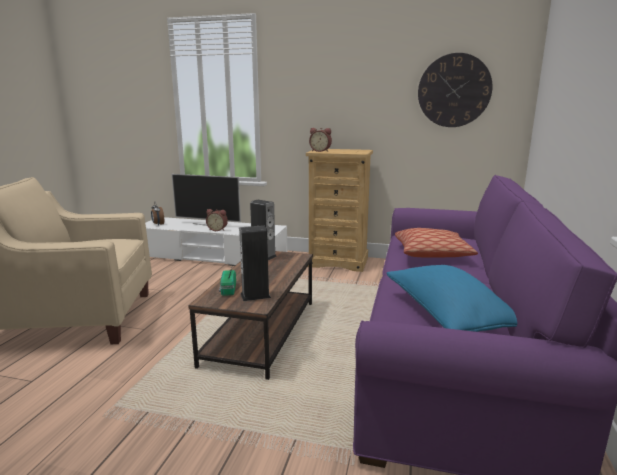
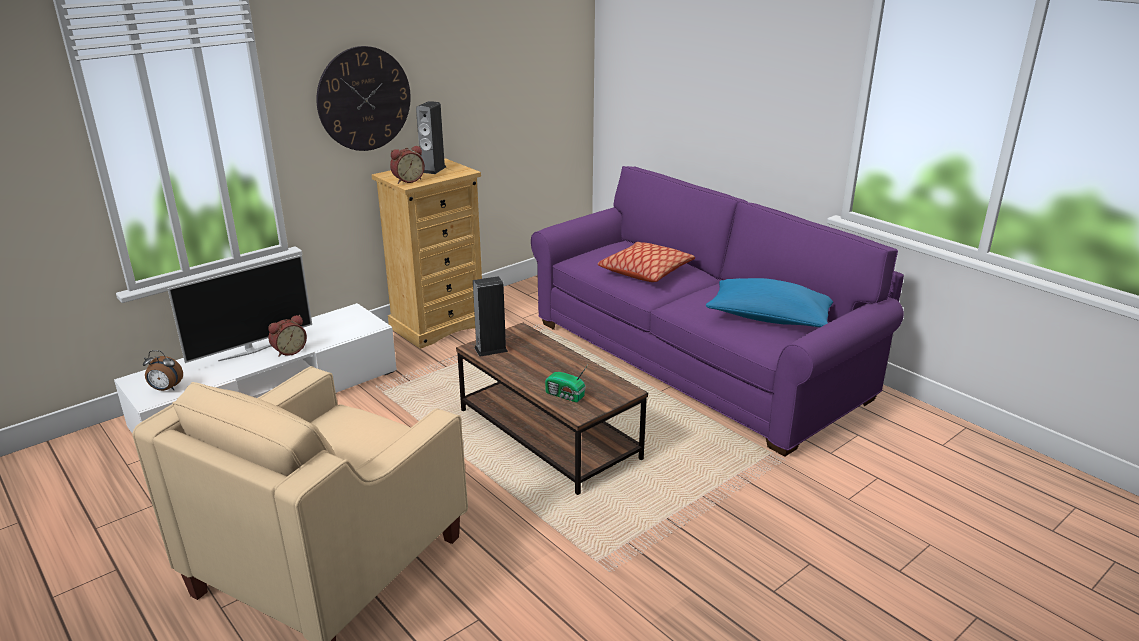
camera: 55 degrees left, 10 degrees up
speaker [239,225,271,301] -> speaker moved to [416,101,446,174]
wall clock [418,53,492,127] -> wall clock moved to [316,46,411,151]

